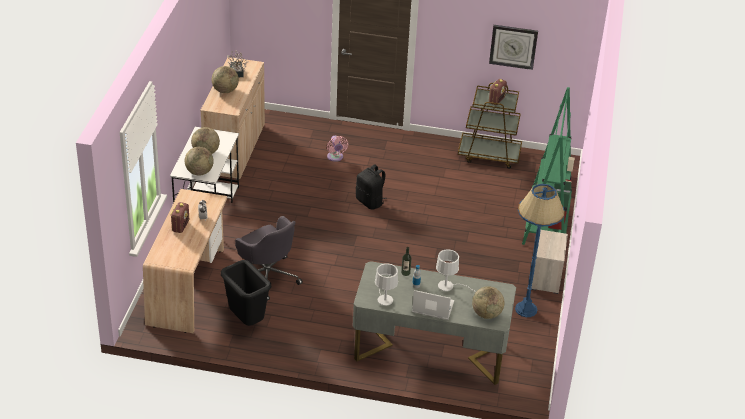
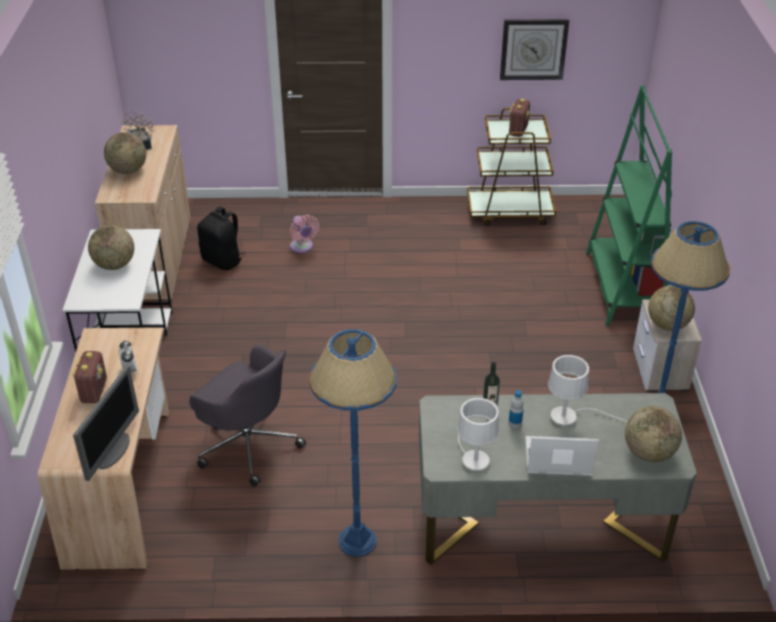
camera: 10 degrees left, 0 degrees up
globe [185,147,214,176] -> globe moved to [648,285,695,331]
black trash can [221,260,271,326] -> none
black backpack [356,164,387,209] -> black backpack moved to [197,206,246,270]
none -> monitor [73,366,139,481]
none -> blue floor lamp [309,329,397,557]

